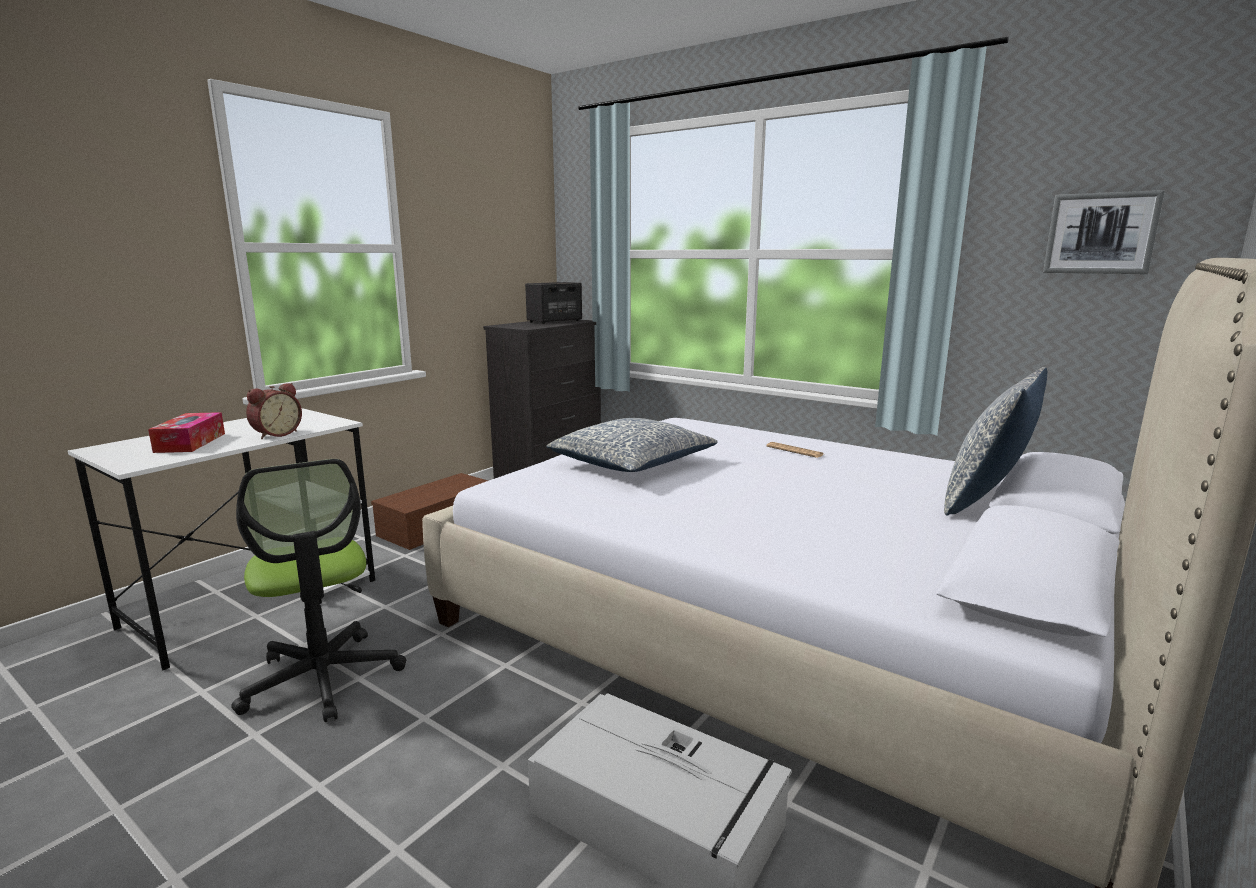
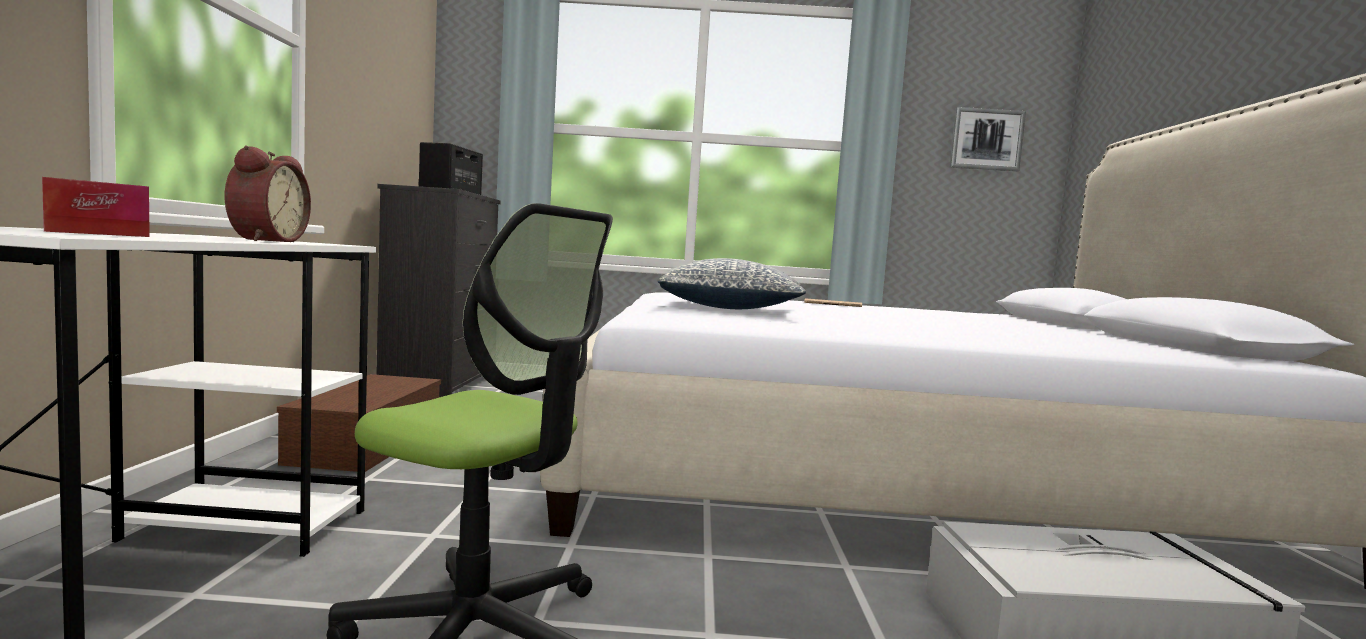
camera: 35 degrees left, 10 degrees down
pillow [944,367,1047,516] -> none

